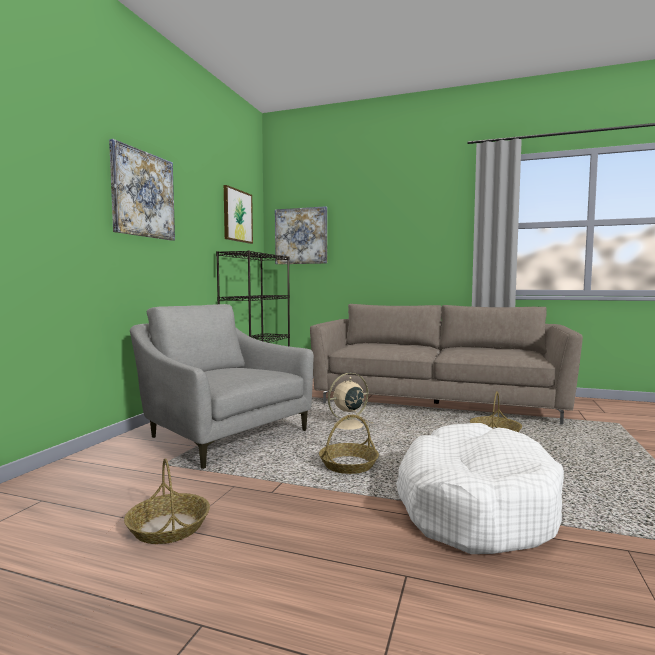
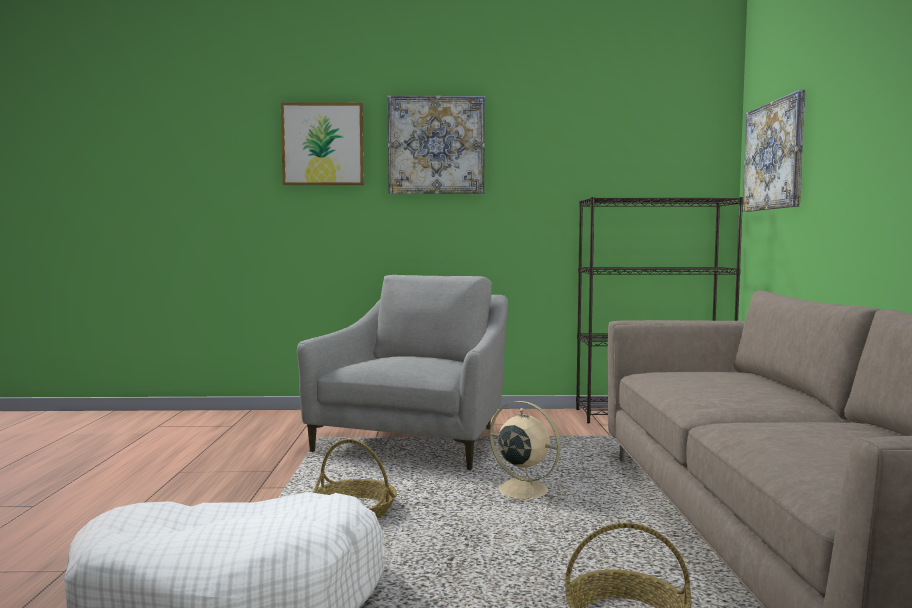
camera: 70 degrees right, 0 degrees up
basket [124,458,210,544] -> none
picture [224,185,253,244] -> picture moved to [281,102,364,185]

